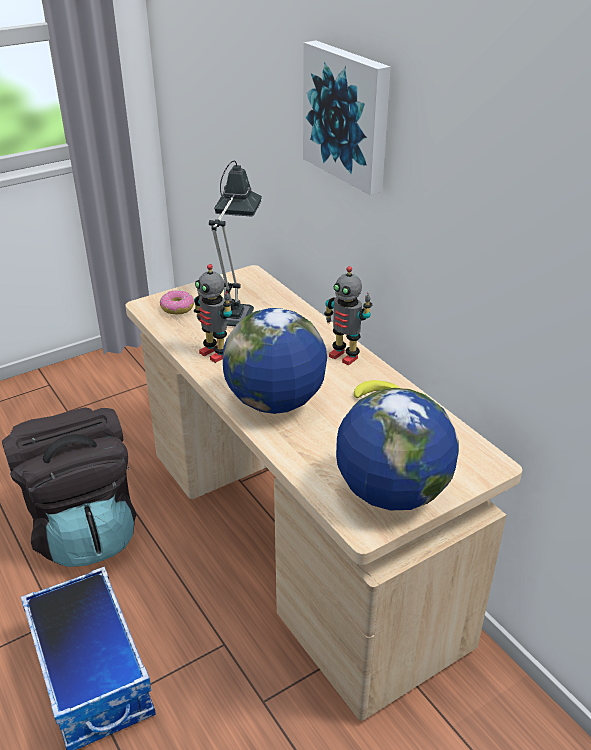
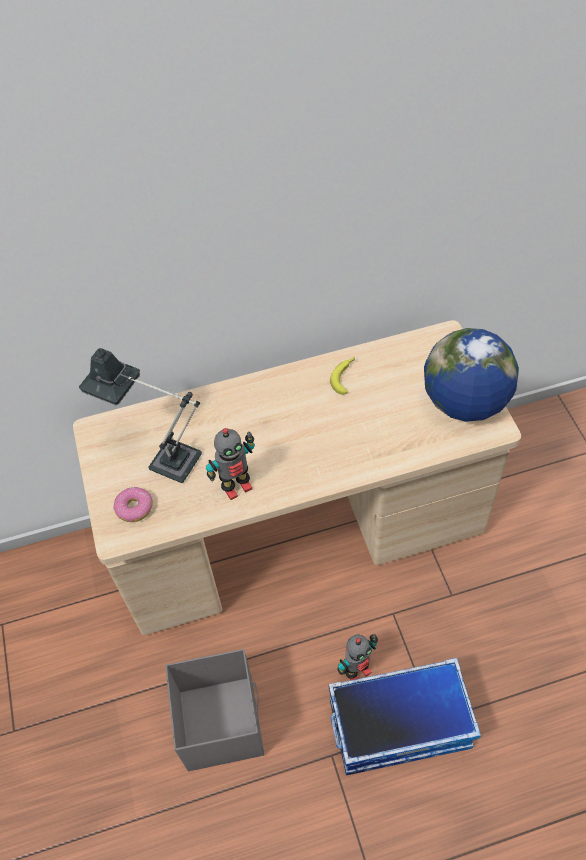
camera: 70 degrees left, 20 degrees up
black backpack [2,407,137,567] -> grey storage box [165,649,264,771]
globe [223,308,327,414] -> none
picture [303,41,390,195] -> none
toy robot [324,266,372,365] -> toy robot moved to [338,634,378,680]

